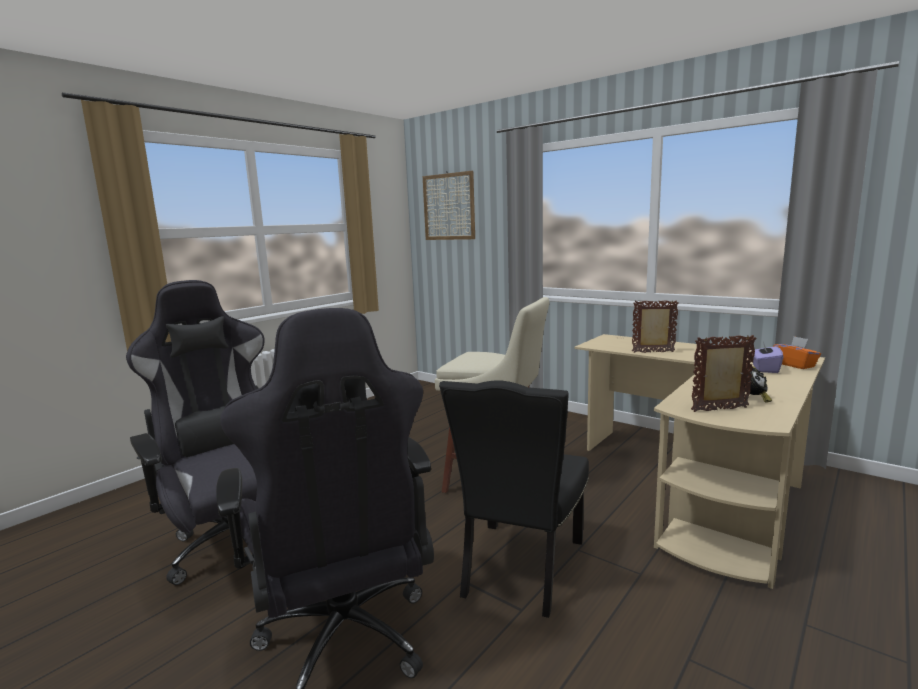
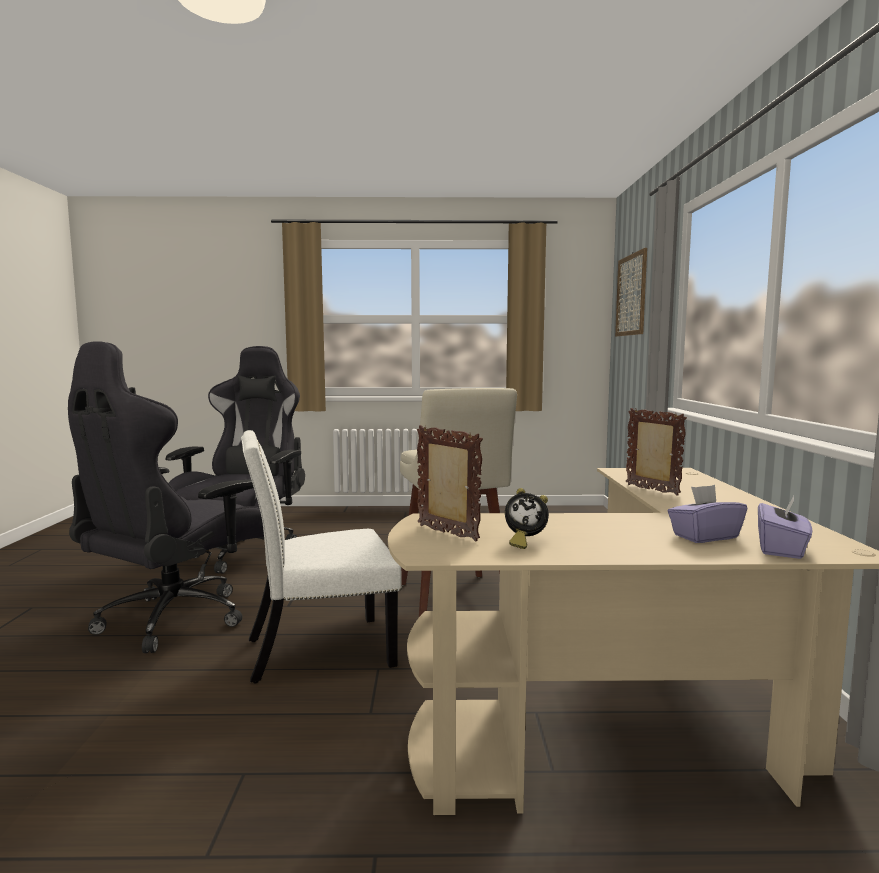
camera: 50 degrees right, 5 degrees down
black chair [439,381,589,618] -> white chair [241,430,402,683]
orange tissue box [773,336,821,369] -> purple tissue box [758,497,812,559]

